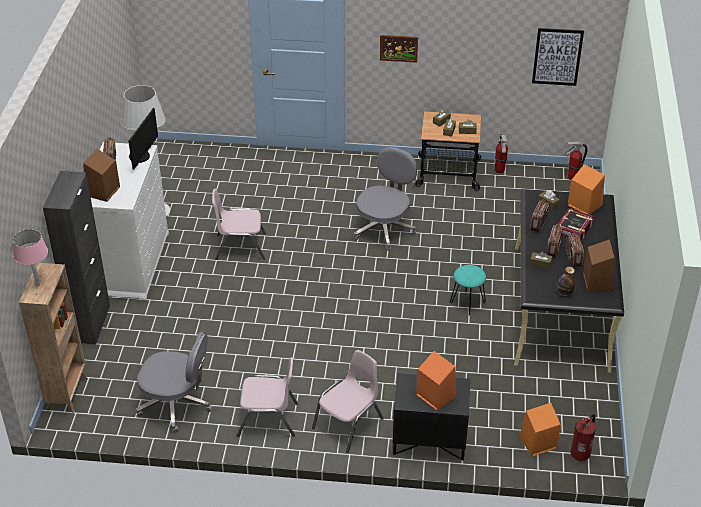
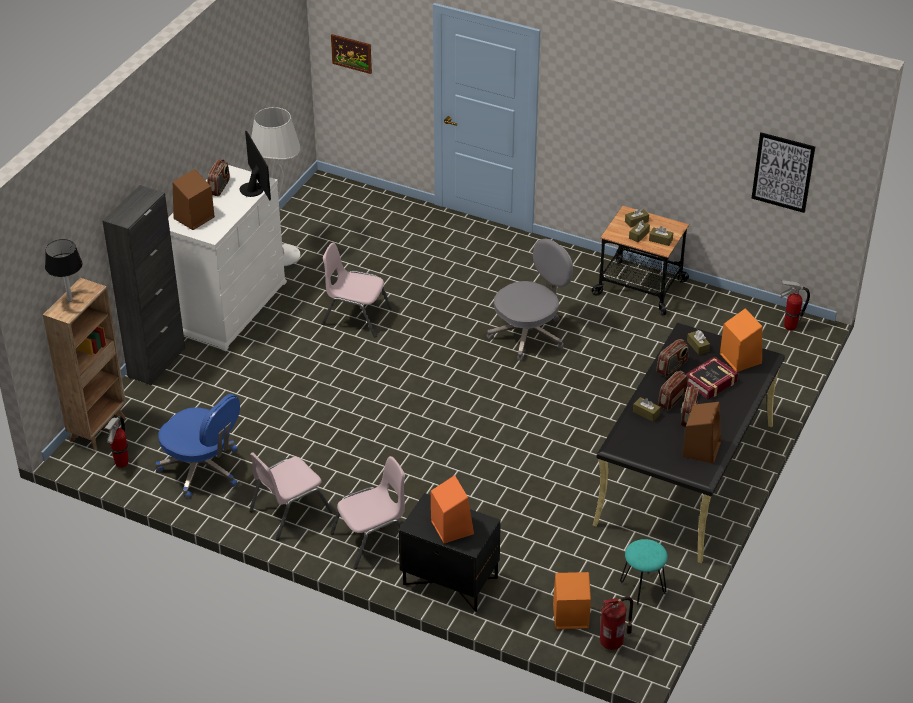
camera: 20 degrees right, 0 degrees up
pink table lamp [13,229,48,286] -> black table lamp [45,239,82,302]
monitor [128,107,158,170] -> monitor turned 60 degrees counterclockwise [240,131,271,201]
grey office chair [136,332,213,433] -> blue office chair [155,394,240,499]
pink chair [237,357,298,437] -> pink chair turned 120 degrees clockwise [249,452,333,540]
picture [380,35,418,63] -> picture moved to [331,34,372,74]
turquoise stool [450,265,486,316] -> turquoise stool moved to [620,539,668,605]
fire extinguisher [495,134,508,173] -> fire extinguisher moved to [104,416,128,468]
bottle [557,267,575,296] -> none

